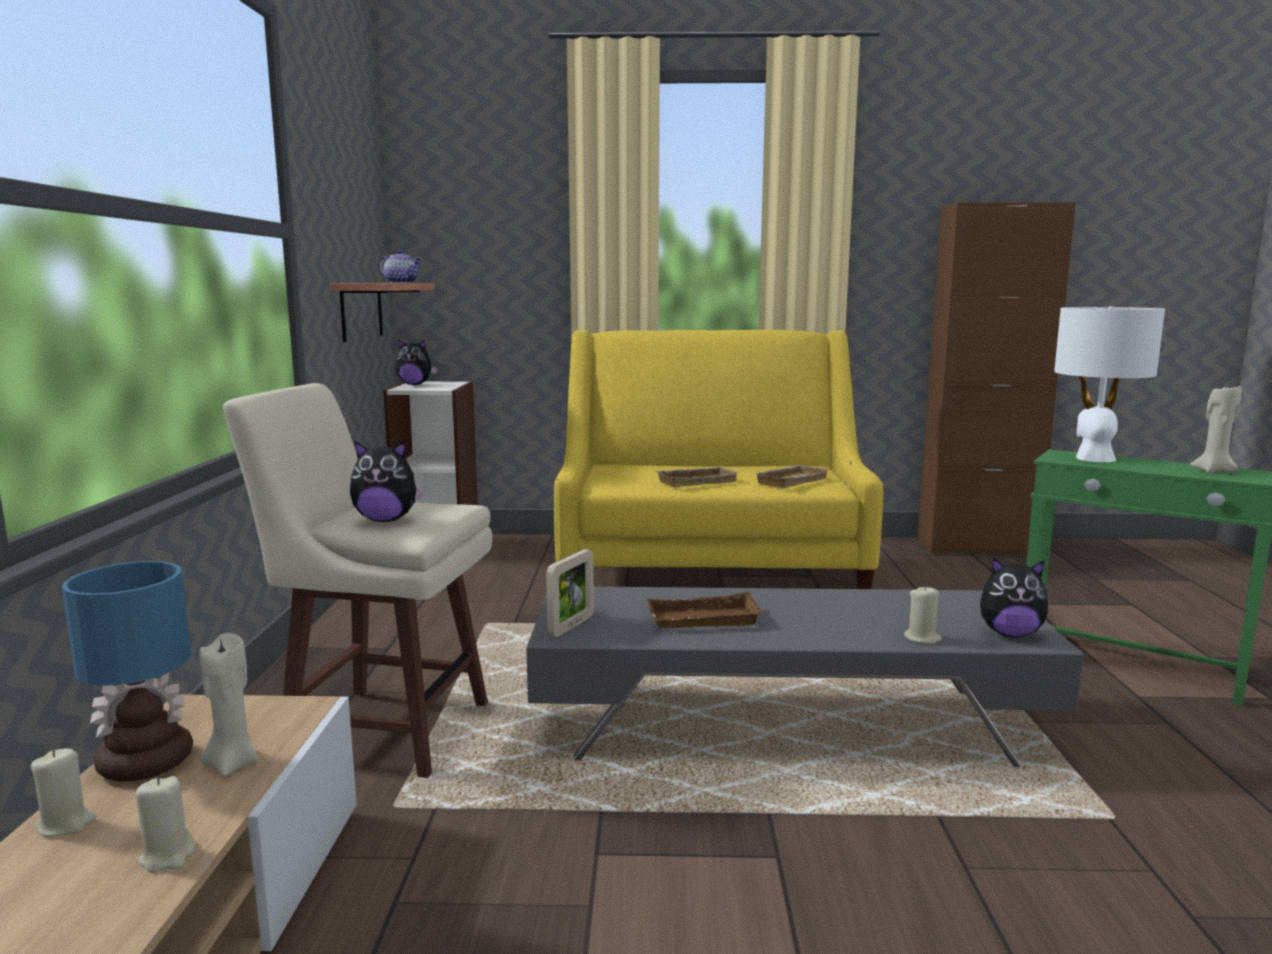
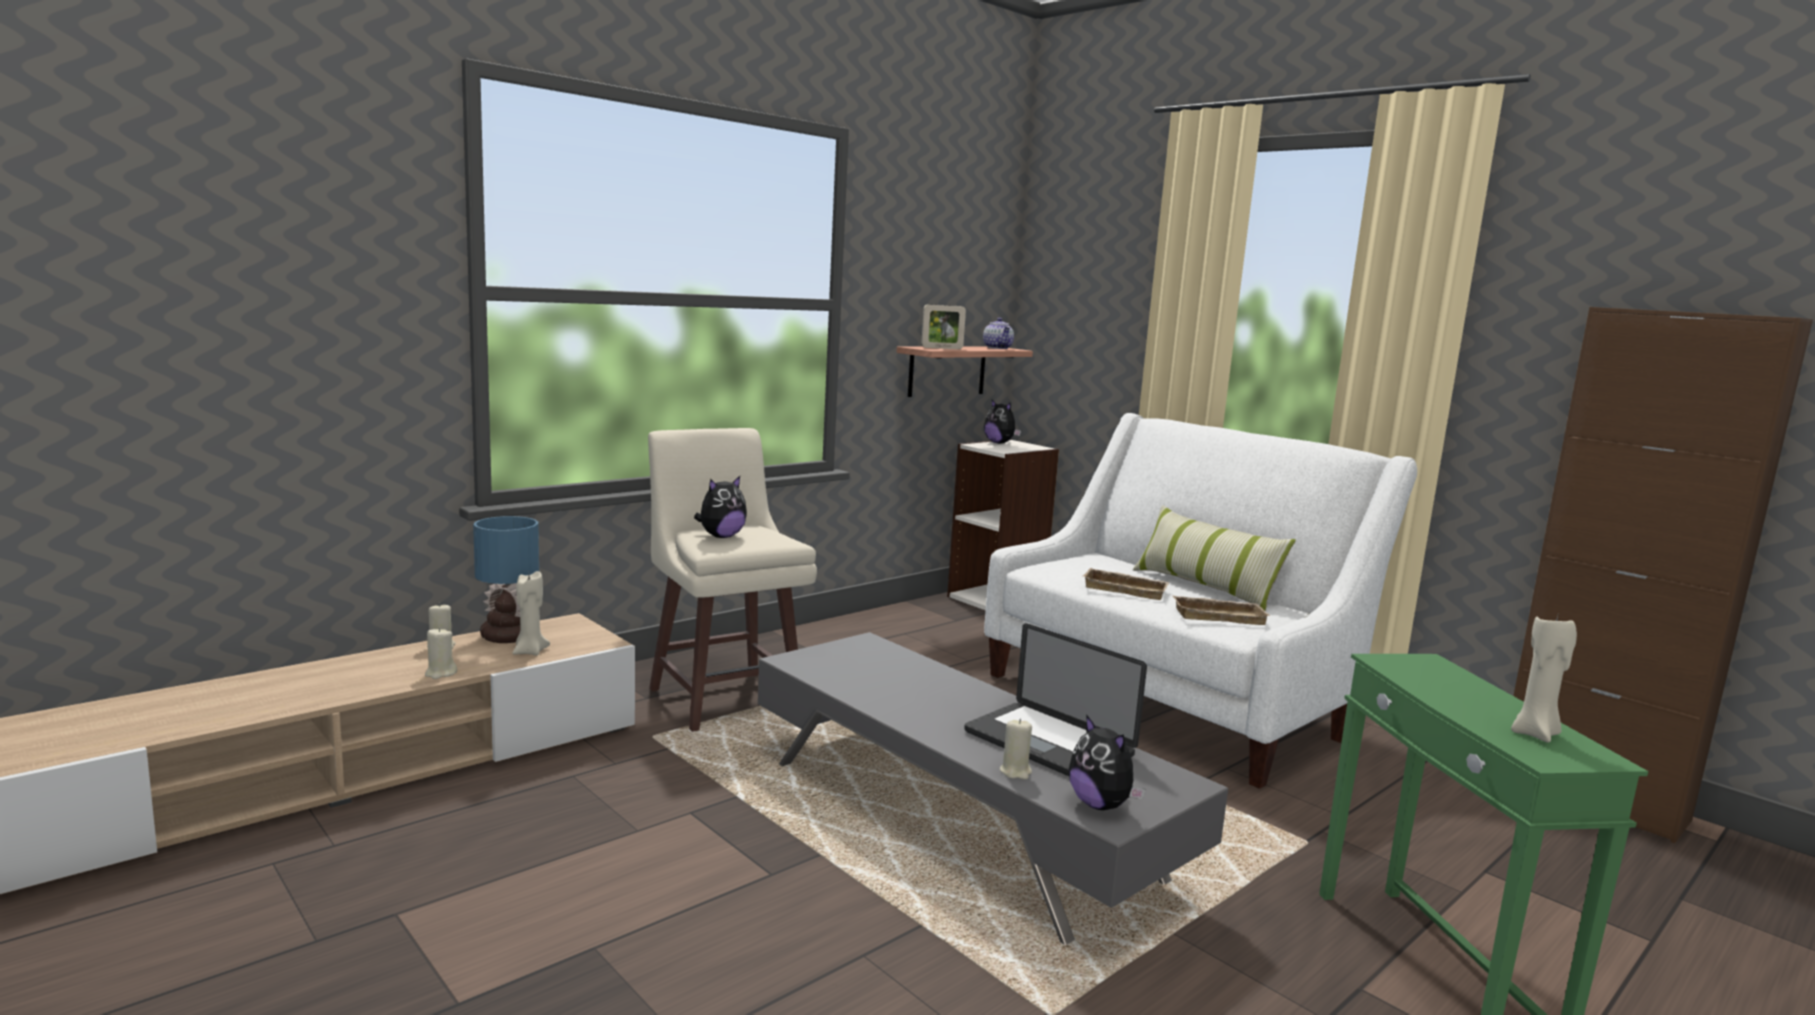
camera: 45 degrees right, 0 degrees up
plush toy [350,441,426,522] -> plush toy turned 90 degrees counterclockwise [694,476,747,538]
picture frame [546,549,594,637] -> picture frame moved to [921,304,966,349]
yellow sofa [554,330,883,589] -> white sofa [984,413,1417,789]
brown tray [647,592,763,628] -> none
white table lamp [1054,306,1165,462] -> none
none -> laptop [964,623,1147,776]
none -> pillow [1133,505,1296,611]

